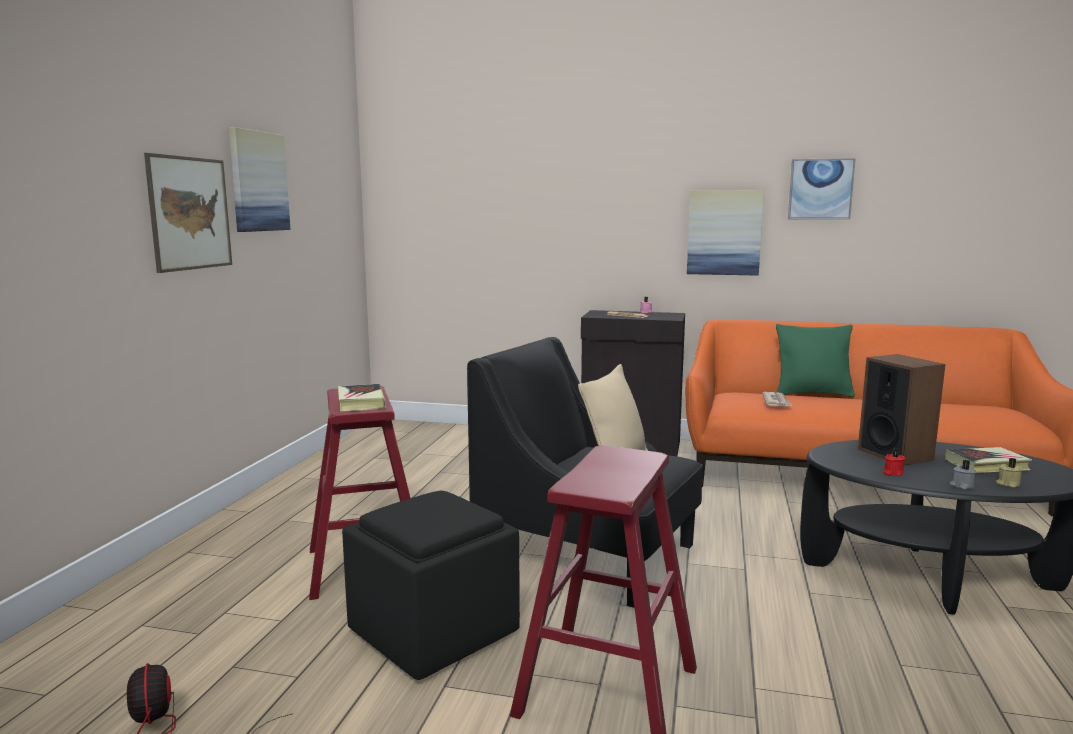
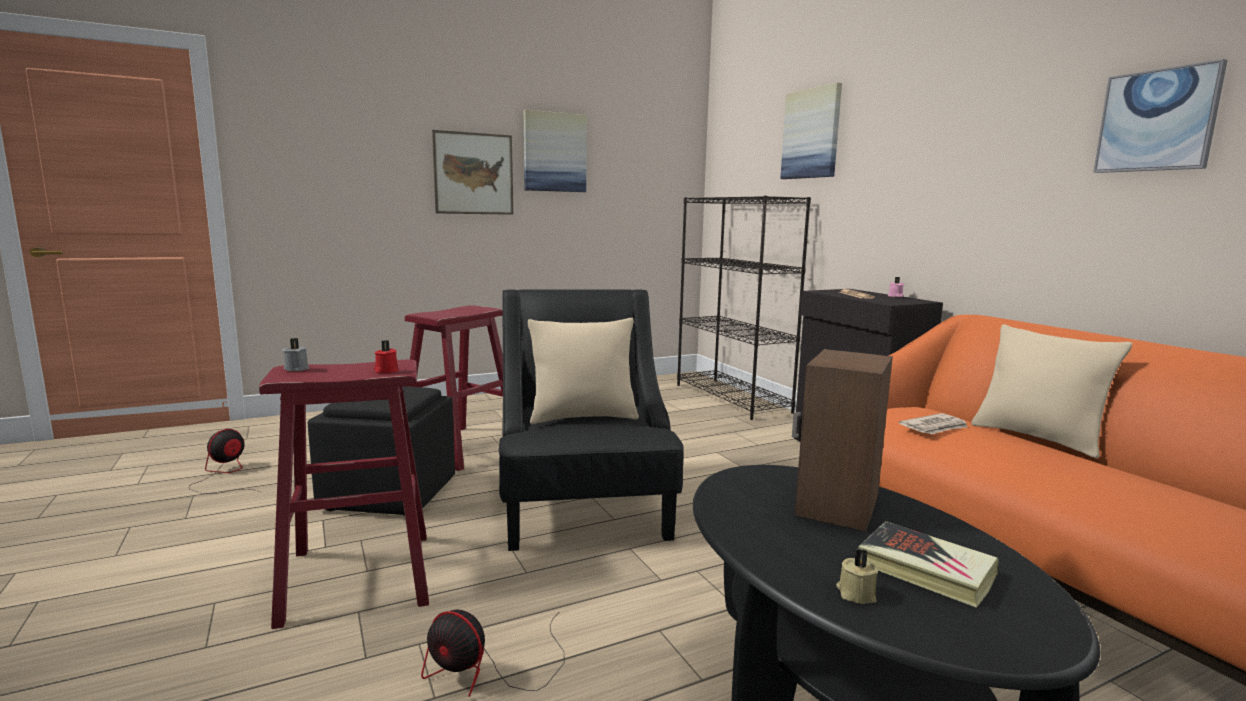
camera: 50 degrees right, 0 degrees up
book [338,384,386,411] -> none
picture [687,190,764,276] -> picture moved to [780,82,842,179]
green pillow [776,324,855,397] -> beige pillow [971,324,1132,458]
red candle [883,448,905,476] -> red candle moved to [374,340,398,373]
grey candle [950,460,976,489] -> grey candle moved to [283,338,310,371]
none -> fan [421,610,564,697]
none -> black bookcase [677,195,811,420]

